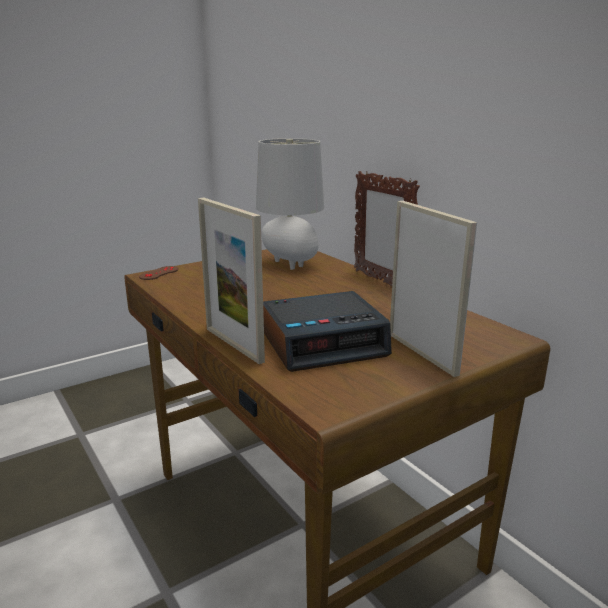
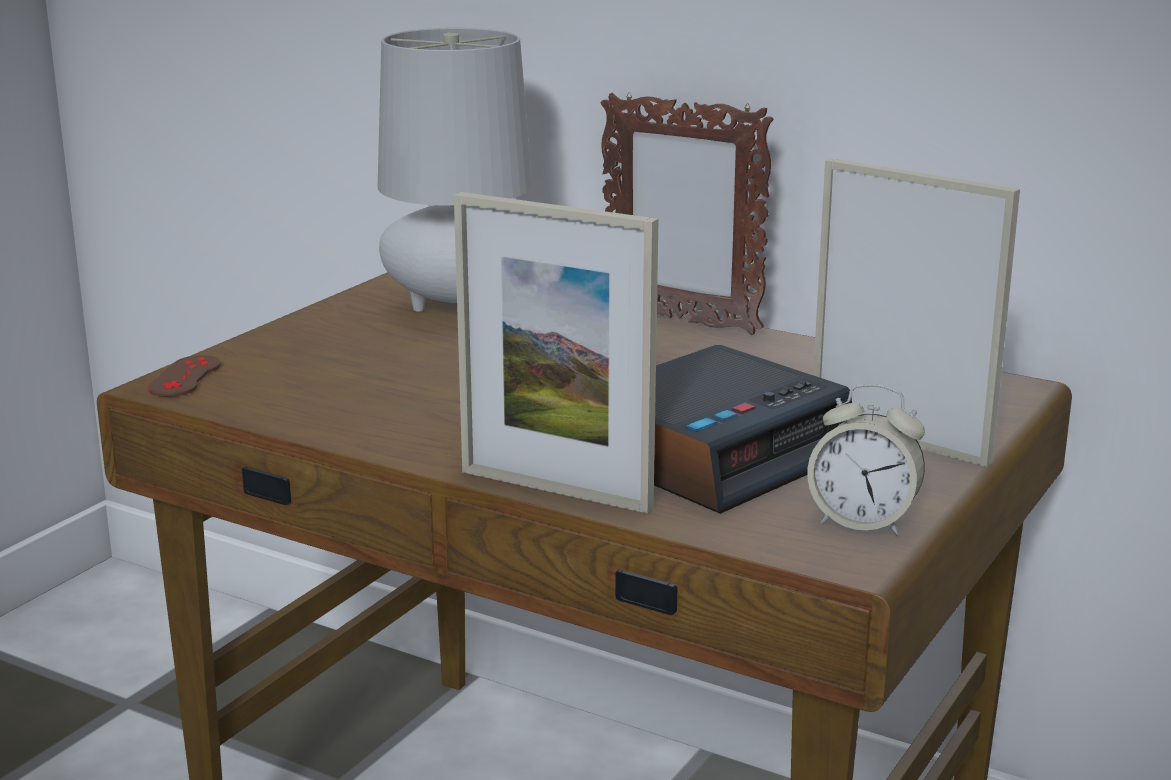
camera: 25 degrees left, 0 degrees up
none -> alarm clock [807,384,925,535]

